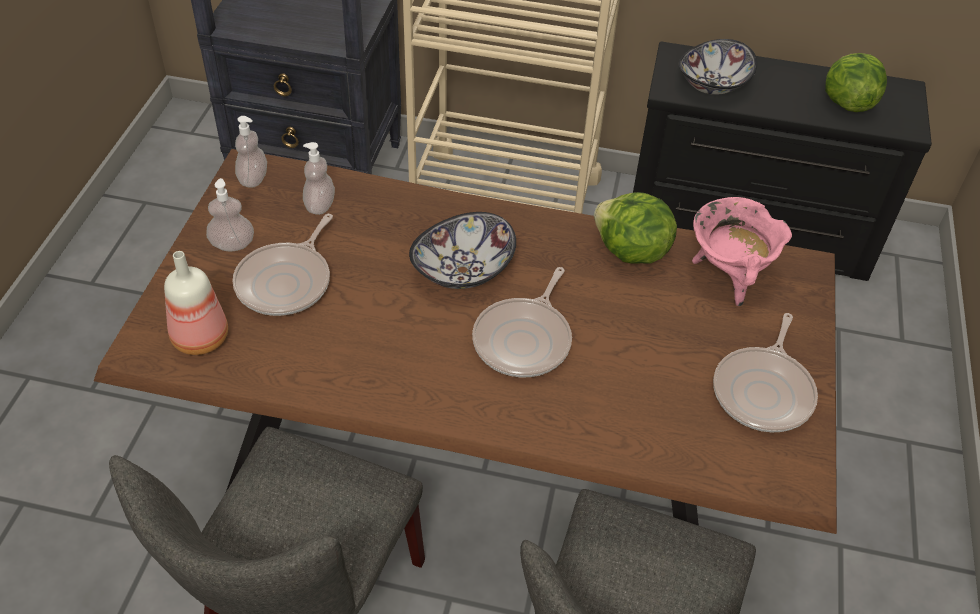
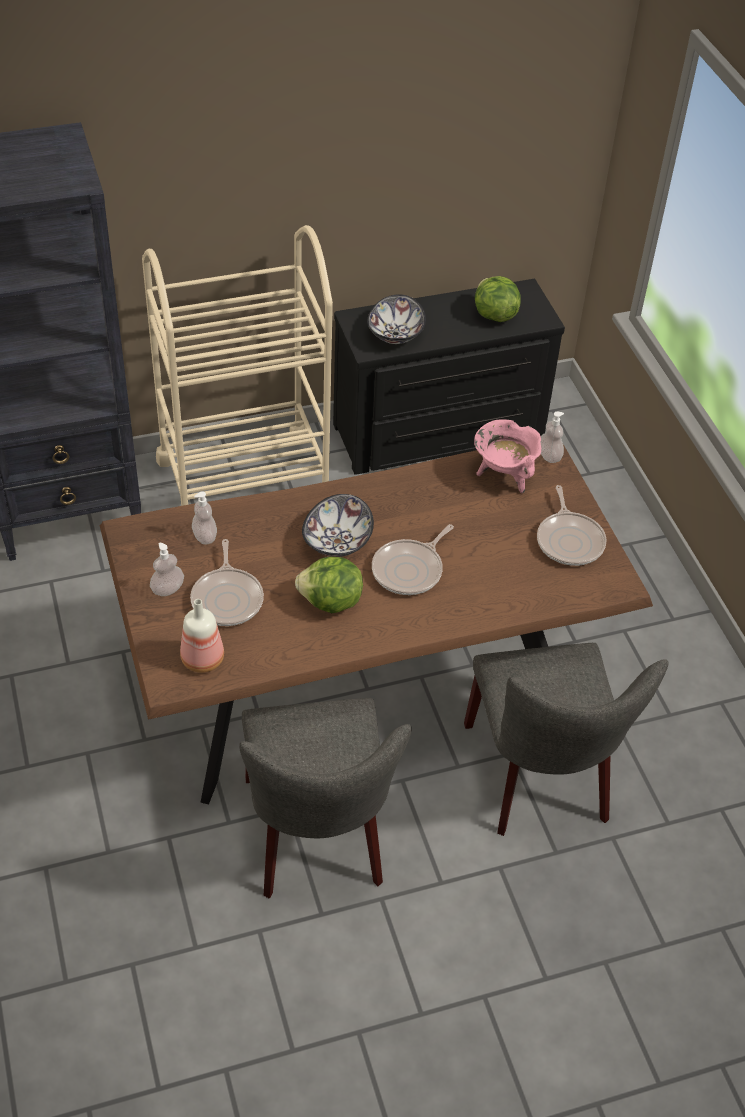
camera: 30 degrees left, 0 degrees up
soap dispenser [235,116,267,188] -> soap dispenser moved to [541,412,564,463]
frying pan [472,267,572,377] -> frying pan turned 45 degrees clockwise [372,524,454,595]
lettuce [594,192,677,264] -> lettuce moved to [295,557,363,613]

